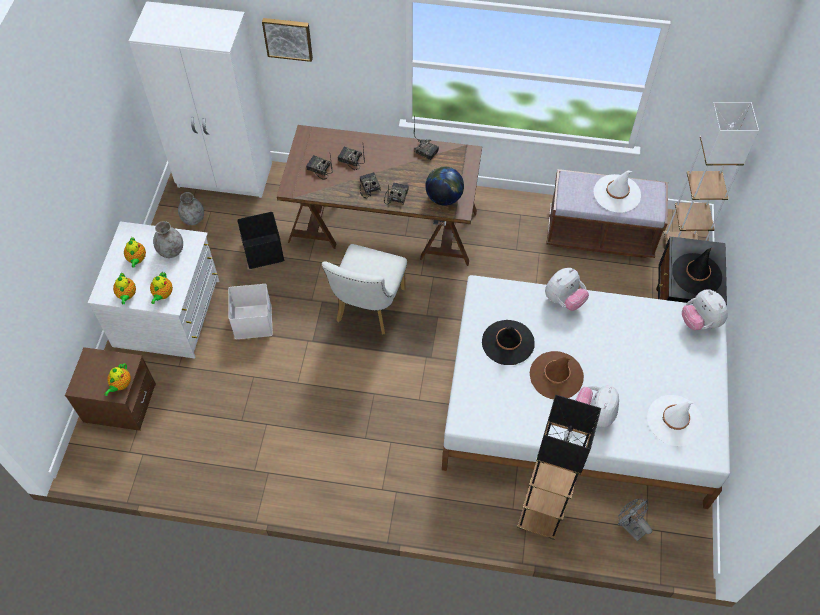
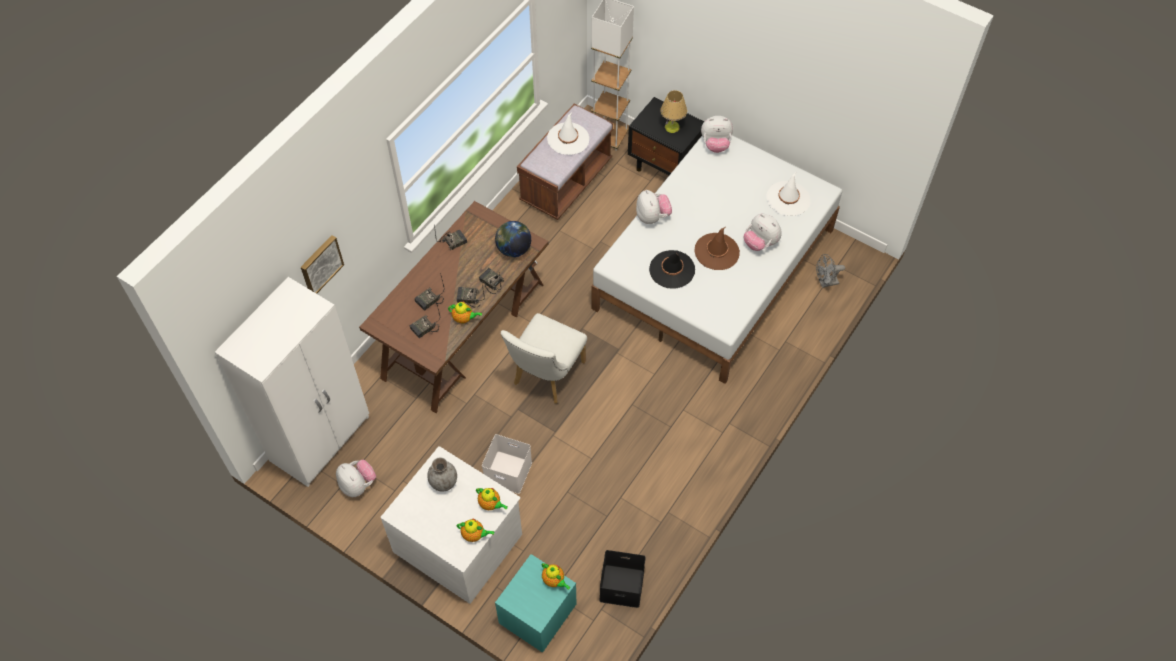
camera: 65 degrees left, 0 degrees up
brown nightstand [65,347,156,431] -> turquoise nightstand [495,554,576,653]
teapot [124,237,146,268] -> teapot moved to [448,302,482,324]
grey vase [178,192,204,225] -> plush toy [336,460,376,497]
black storage box [237,212,284,269] -> black storage box moved to [599,550,646,608]
white chair [322,244,407,335] -> white chair turned 75 degrees clockwise [501,313,587,403]
black floor lamp [517,395,601,540] -> none
black hat [672,248,722,295] -> table lamp [661,90,687,133]

